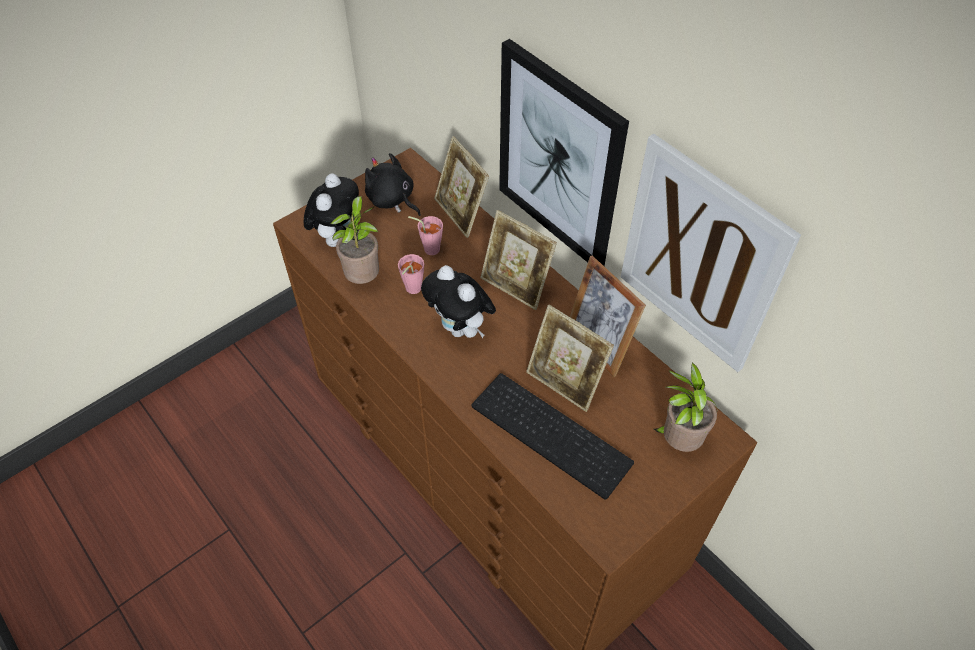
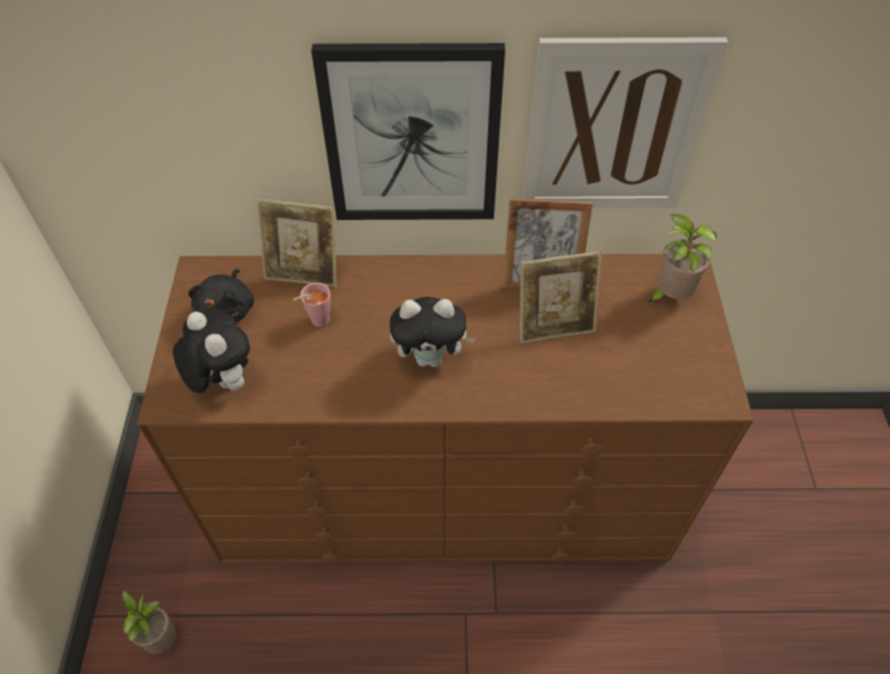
camera: 50 degrees left, 0 degrees up
potted plant [330,196,379,284] -> potted plant moved to [122,589,176,654]
black plush toy [365,153,421,216] -> black plush toy turned 75 degrees counterclockwise [188,269,254,323]
pink cup [398,254,424,294] -> none
keyboard [471,373,634,500] -> none
picture frame [481,210,557,310] -> none

